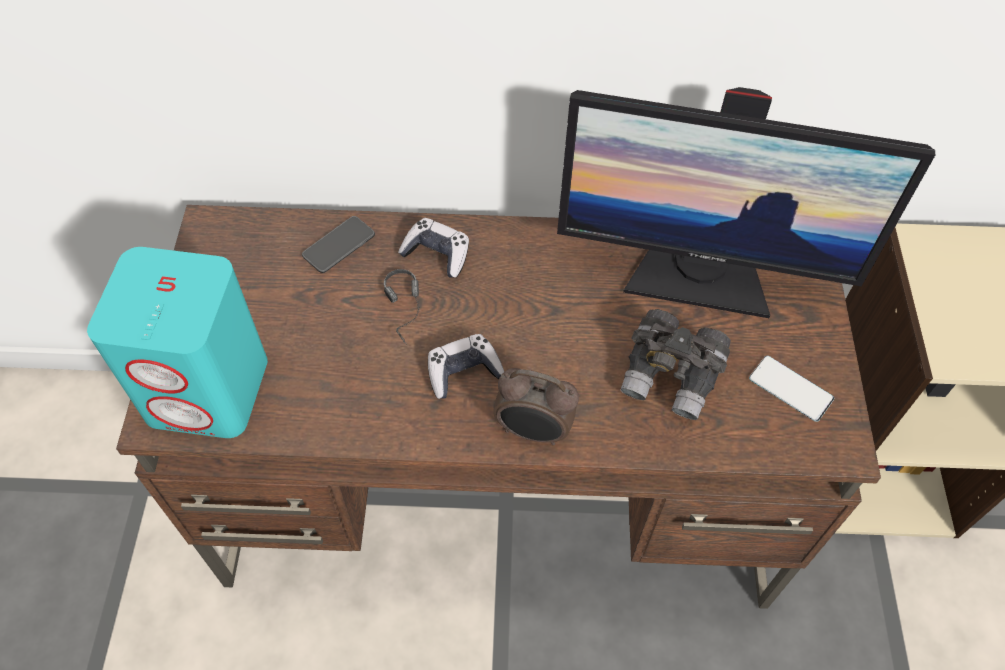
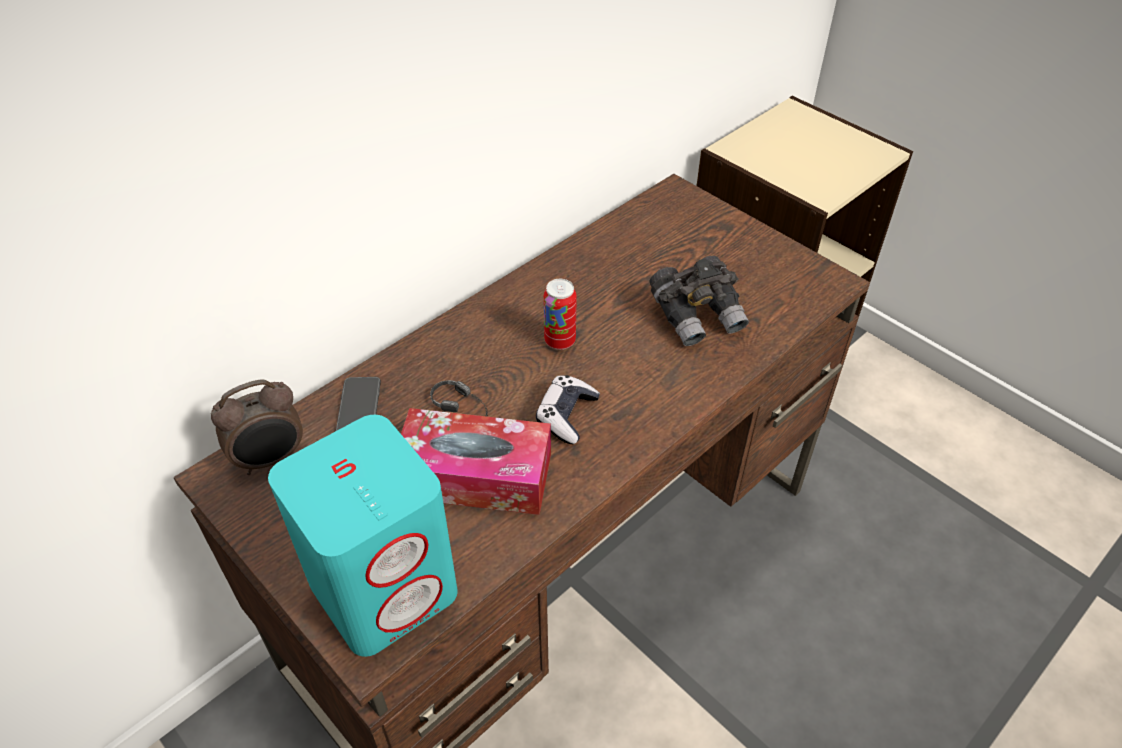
camera: 45 degrees left, 10 degrees down
game controller [398,218,469,277] -> none
alarm clock [493,368,579,445] -> alarm clock moved to [211,379,303,475]
monitor [557,87,935,318] -> none
phone [749,356,834,422] -> none
none -> tissue box [401,408,551,515]
none -> can [544,279,577,350]

